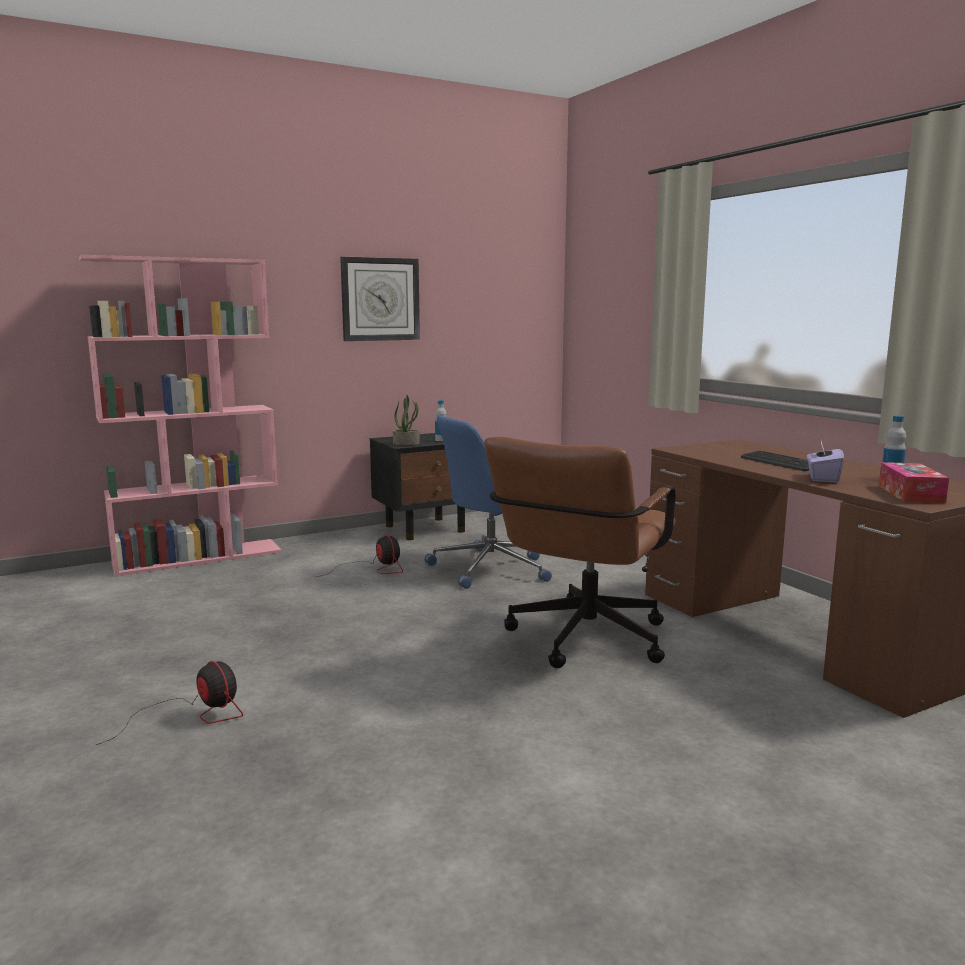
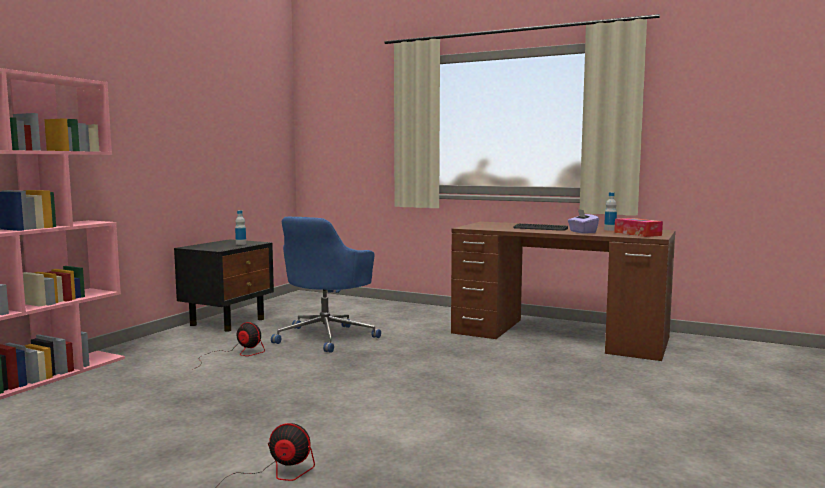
camera: 35 degrees left, 5 degrees down
wall clock [340,257,420,341] -> none
potted plant [393,395,420,445] -> none
brown office chair [484,437,676,668] -> none

